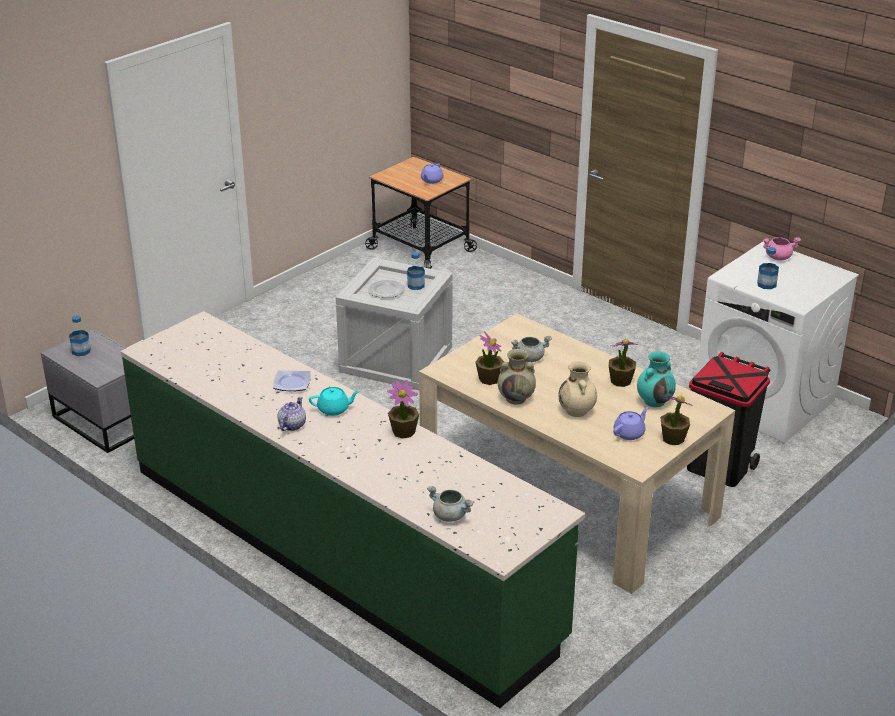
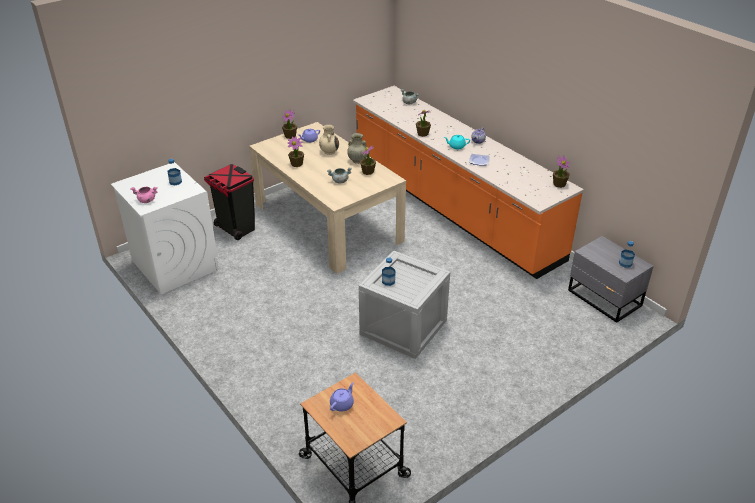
camera: 170 degrees left, 5 degrees up
green counter [121,311,585,708] -> orange counter [353,86,584,279]
plate [368,279,405,298] -> none
turquoise vase [637,351,676,407] -> none
none -> potted plant [553,155,570,188]

